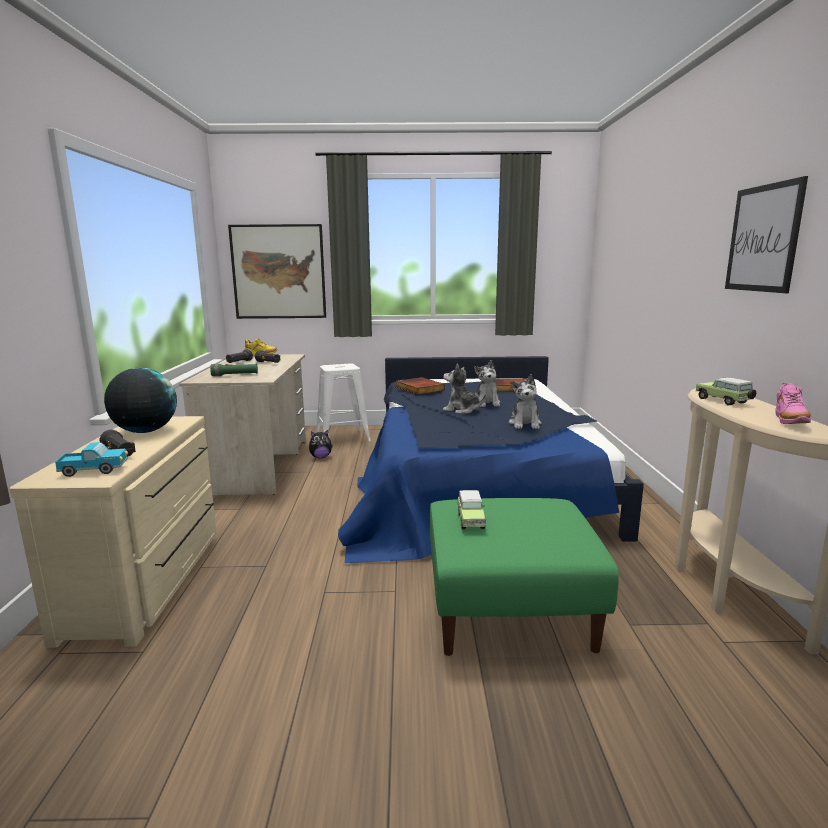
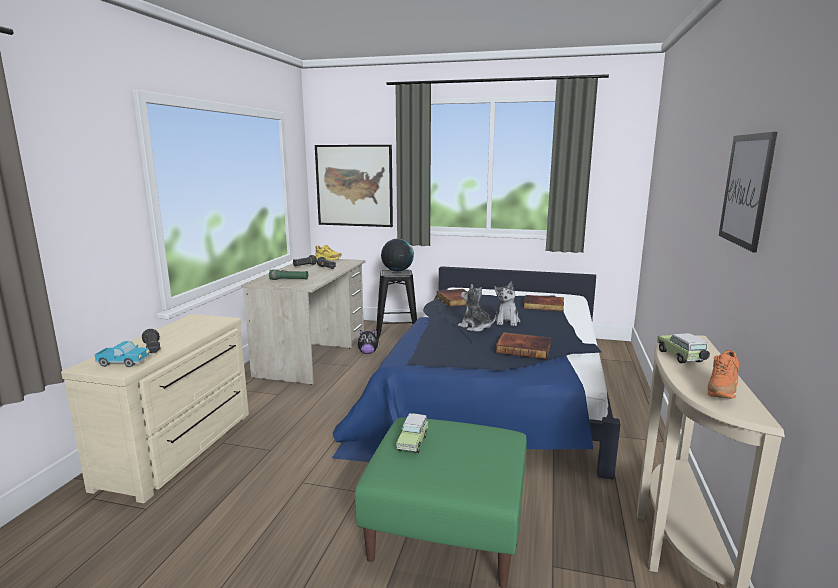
camera: 15 degrees right, 0 degrees up
globe [104,368,177,433] -> globe moved to [381,239,414,271]
white stool [316,363,371,441] -> black stool [376,270,417,342]
plush toy [509,374,542,429] -> book [496,332,551,359]
pink shoe [775,383,811,424] -> orange shoe [707,350,739,398]

